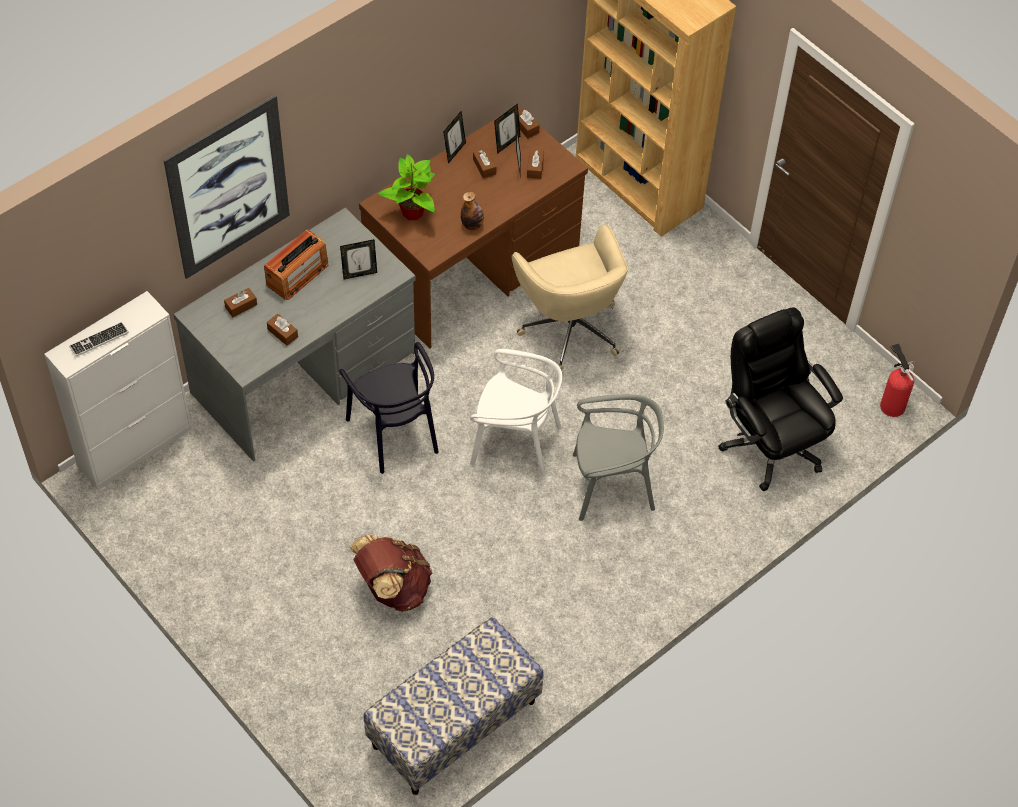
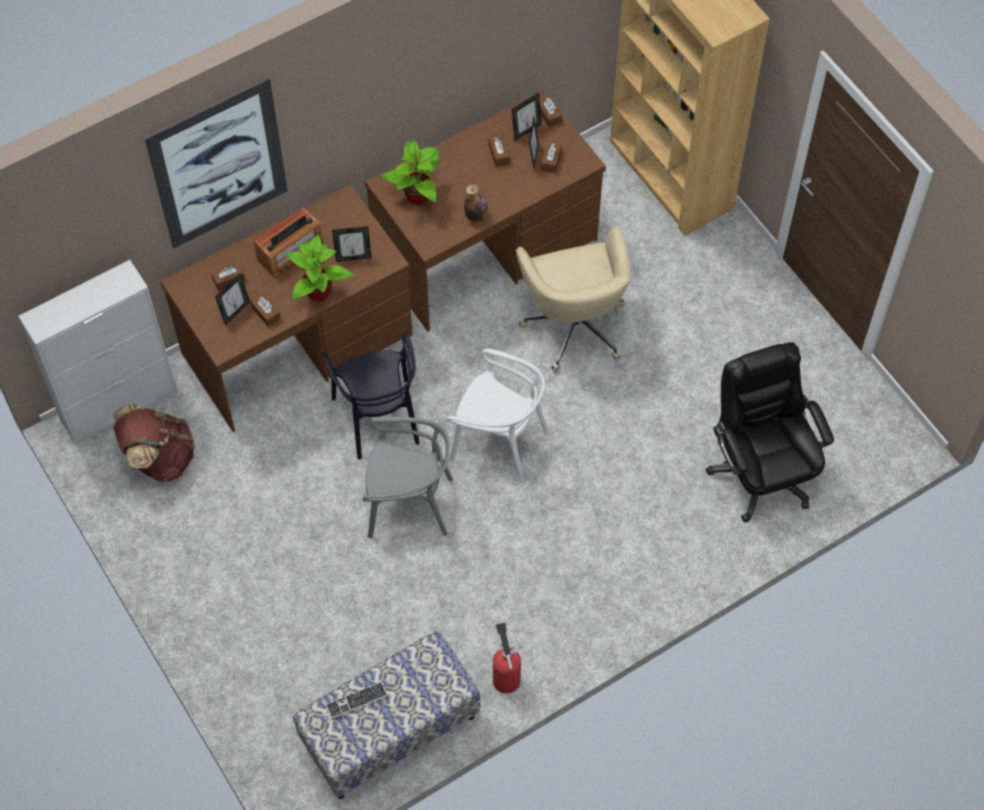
camera: 10 degrees right, 5 degrees up
keyboard [69,322,129,356] -> keyboard moved to [325,682,387,719]
grey desk [173,208,416,462] -> brown desk [160,184,413,432]
brown backpack [350,534,432,612] -> brown backpack moved to [113,404,195,482]
picture frame [443,111,466,164] -> picture frame moved to [215,273,250,326]
grey chair [573,394,664,521] -> grey chair moved to [362,417,453,538]
fire extinguisher [880,343,916,417] -> fire extinguisher moved to [493,623,521,693]
none -> potted plant [286,235,354,302]

